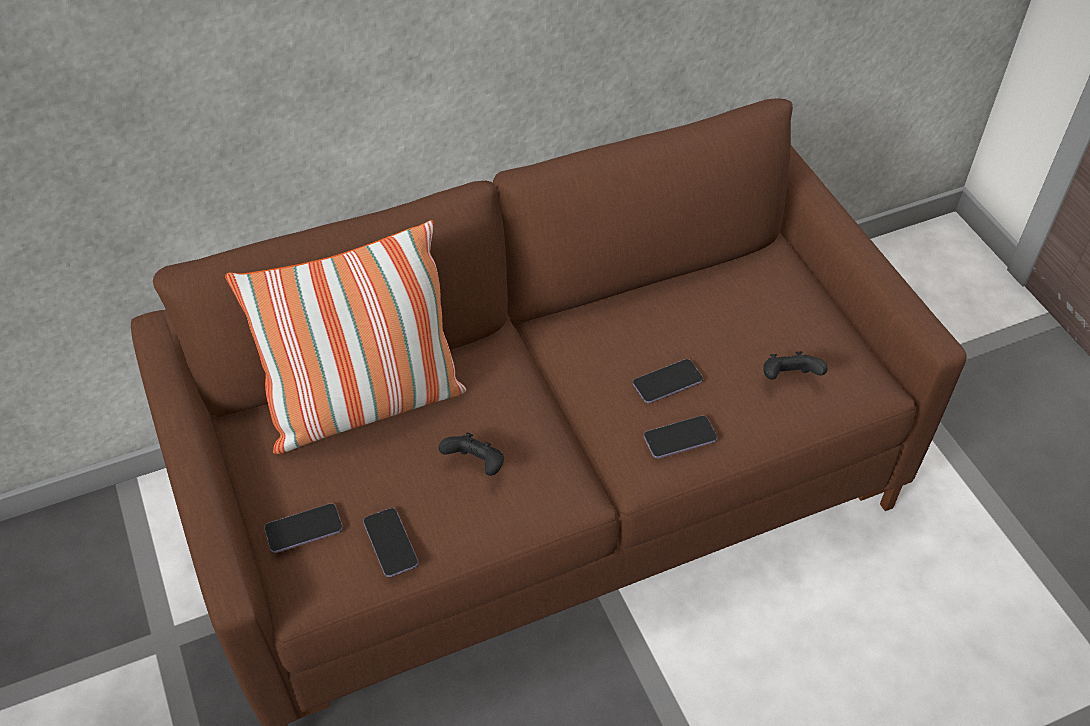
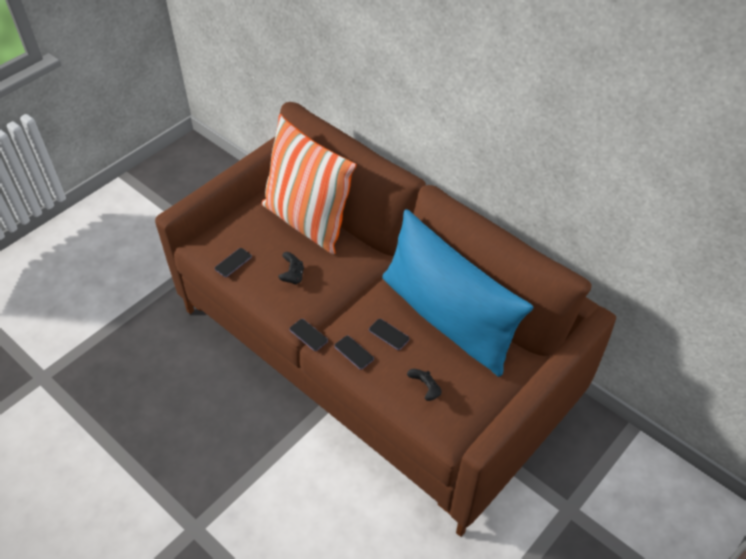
camera: 65 degrees right, 0 degrees up
phone [264,503,343,553] -> phone moved to [289,319,328,351]
none -> blue pillow [382,209,533,377]

